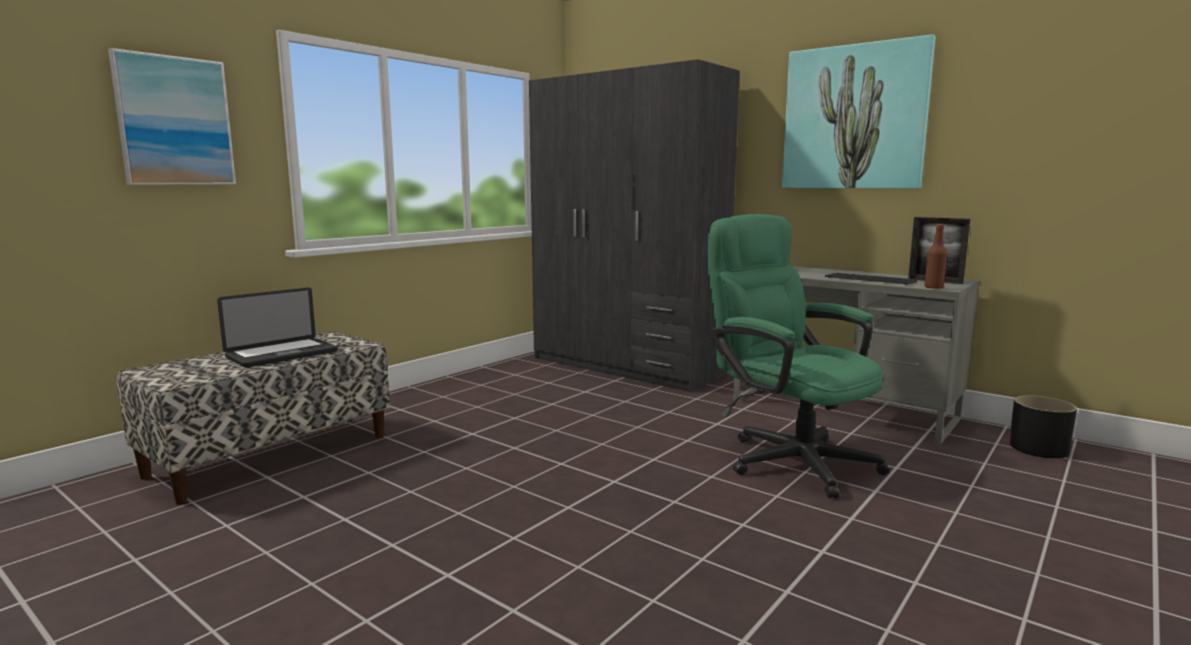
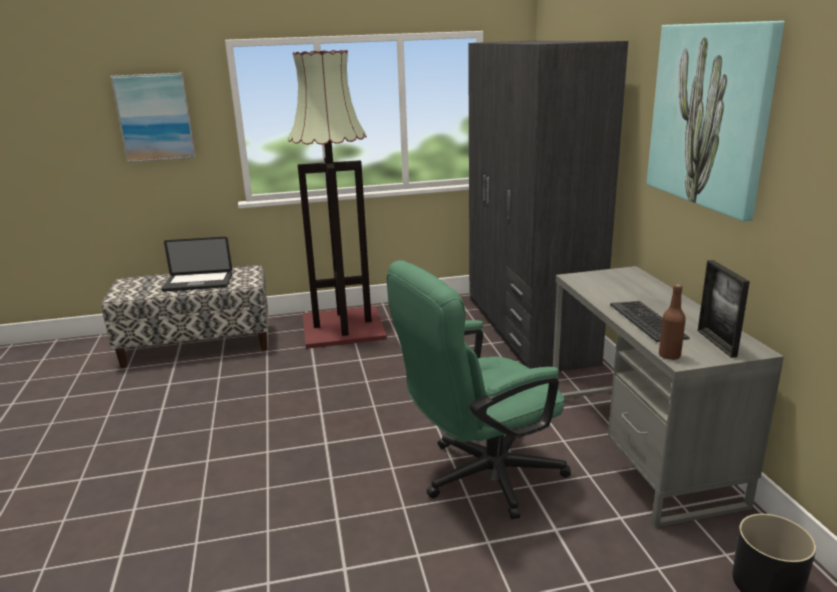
camera: 40 degrees right, 10 degrees up
green office chair [707,214,889,498] -> green office chair turned 120 degrees counterclockwise [387,260,571,519]
none -> floor lamp [288,50,387,349]

